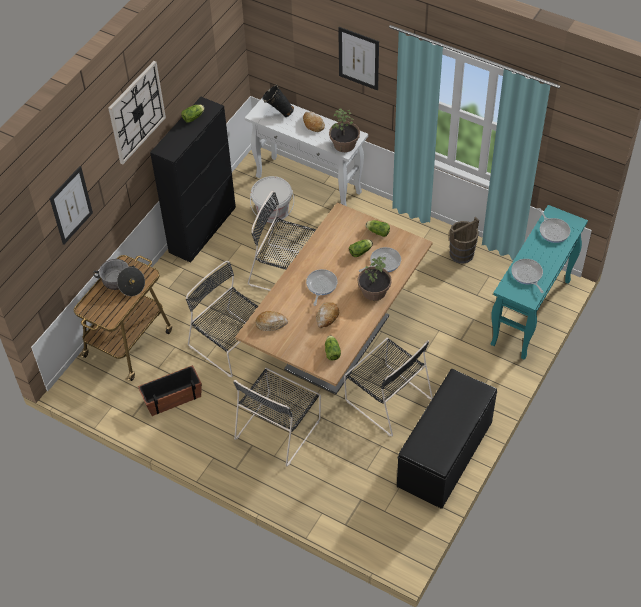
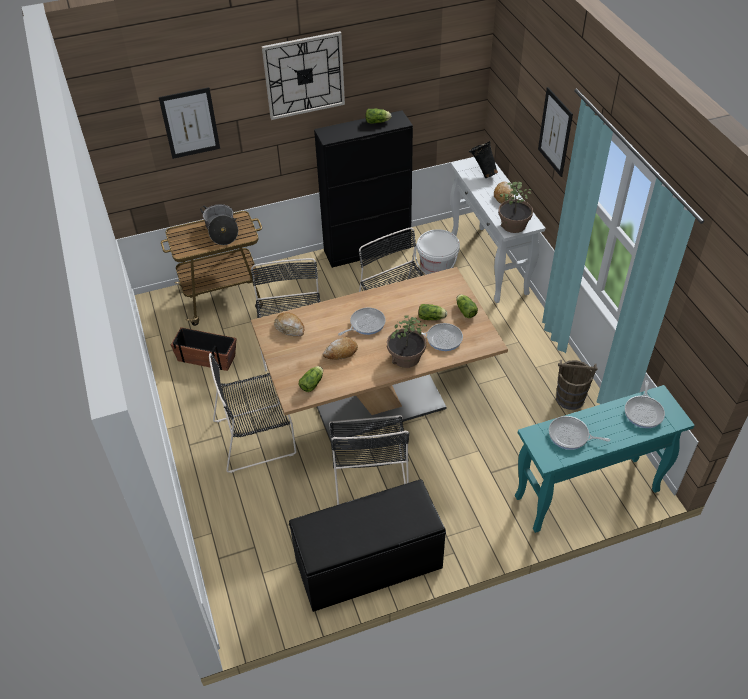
camera: 40 degrees right, 5 degrees down
frying pan [511,259,544,293] -> frying pan turned 90 degrees counterclockwise [549,416,610,450]

